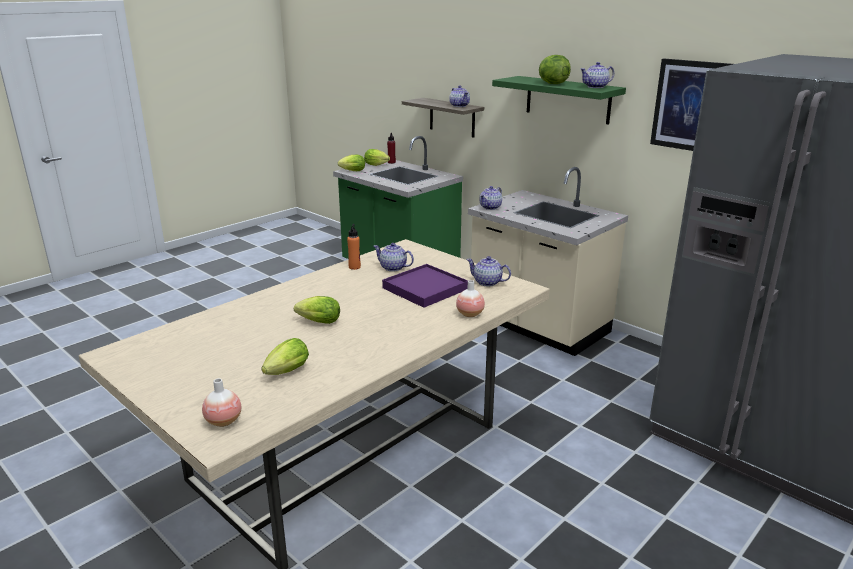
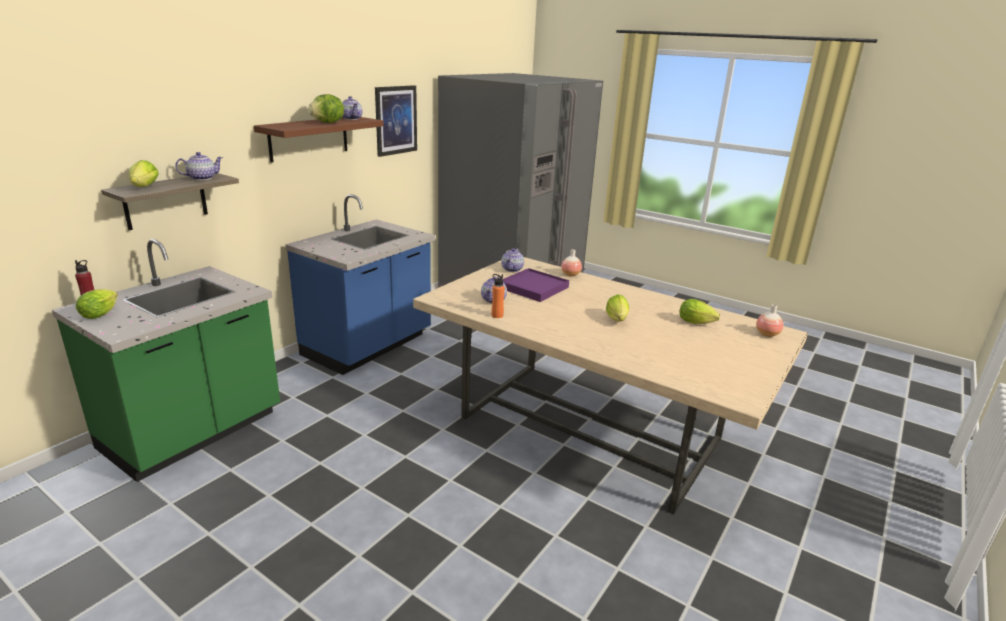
camera: 100 degrees left, 0 degrees up
lettuce [338,155,365,171] -> lettuce moved to [129,160,159,187]
beige counter [468,167,628,356] -> blue counter [285,194,435,375]
teapot [479,186,502,210] -> none
green shelf [492,76,626,125] -> brown shelf [254,117,384,163]

